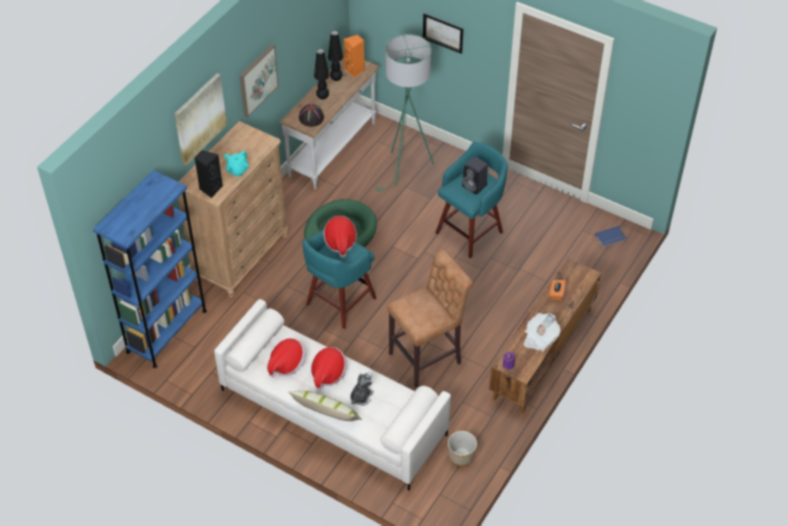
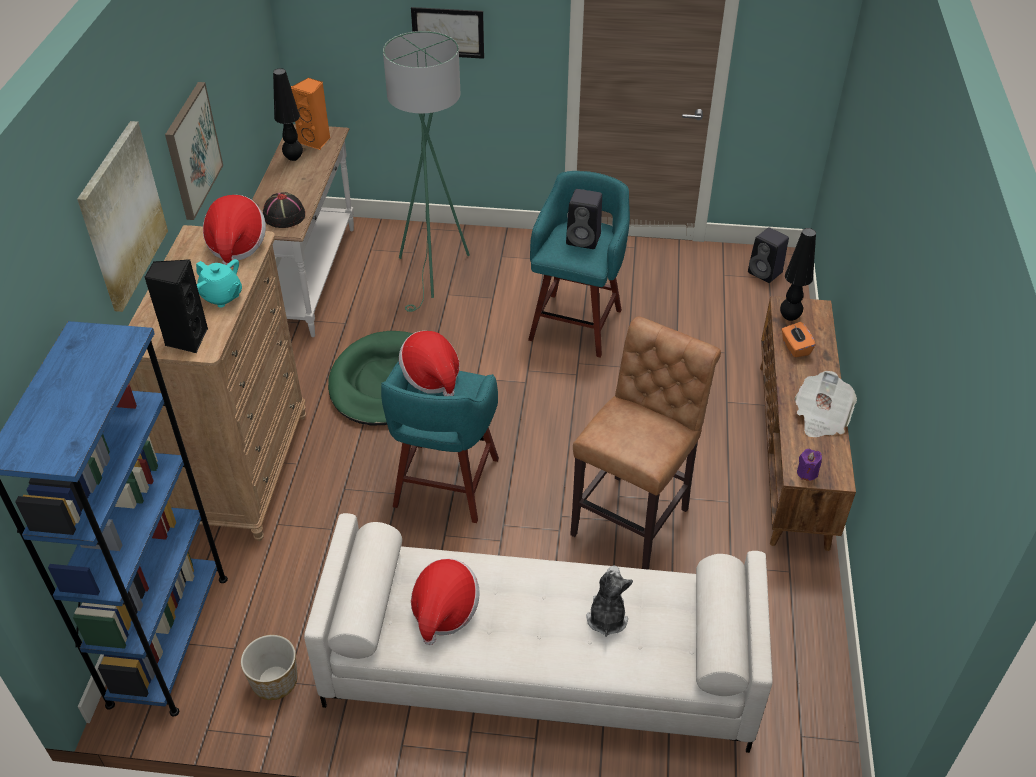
camera: 25 degrees left, 5 degrees down
turquoise teapot [224,150,249,177] -> turquoise teapot turned 60 degrees counterclockwise [196,259,242,308]
pillow [289,390,362,421] -> none
hat [311,347,347,390] -> hat moved to [203,195,266,268]
black table lamp [314,49,330,100] -> black table lamp moved to [780,228,816,321]
planter [448,431,477,466] -> planter moved to [241,635,298,700]
blue book [595,226,627,248] -> black speaker [748,227,789,283]

